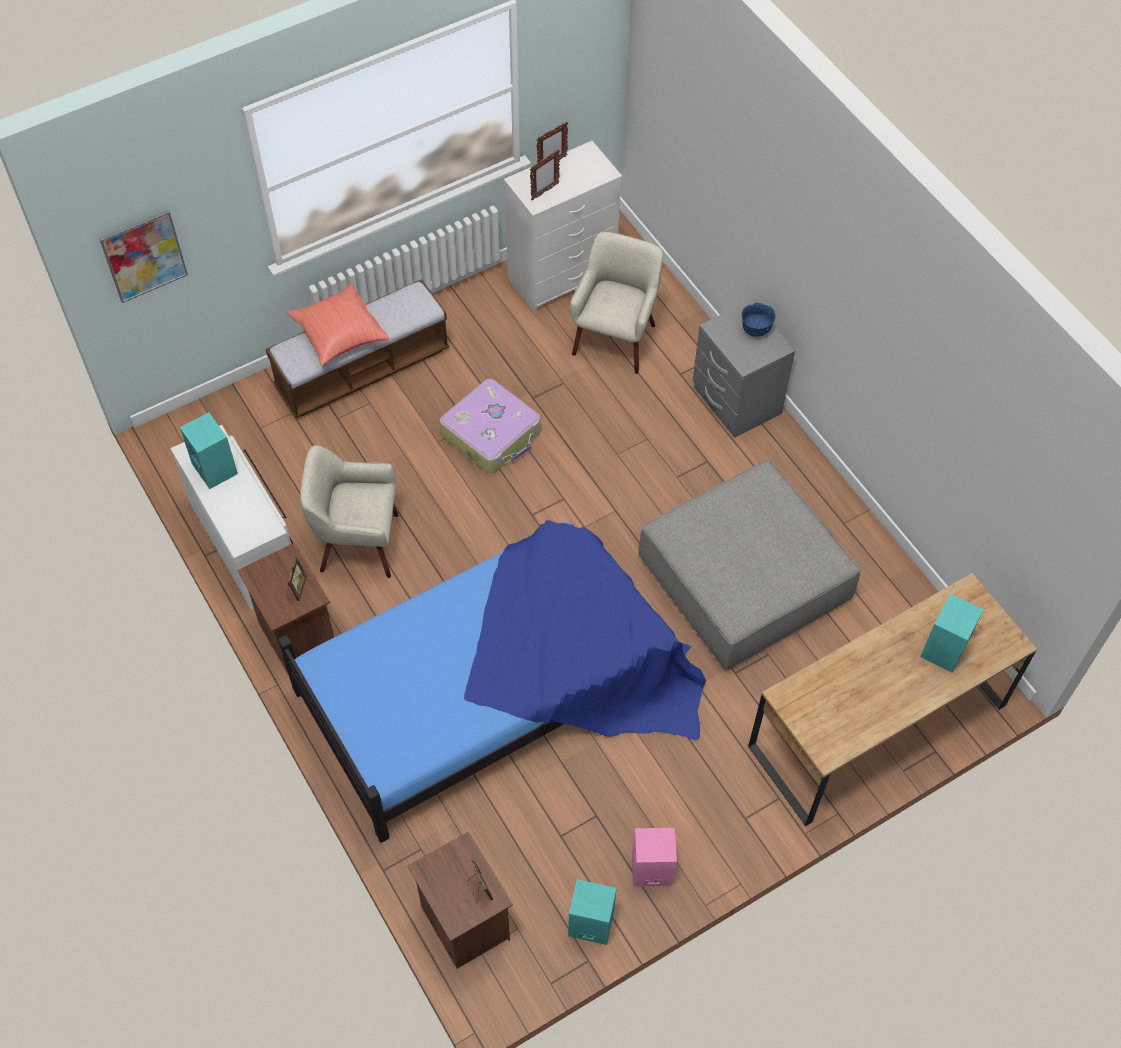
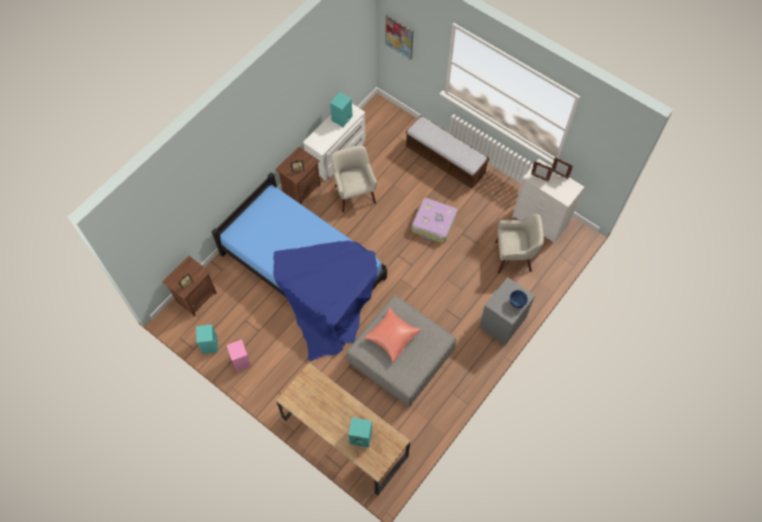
camera: 70 degrees right, 5 degrees up
red pillow [287,282,389,366] -> red pillow moved to [363,307,421,362]

